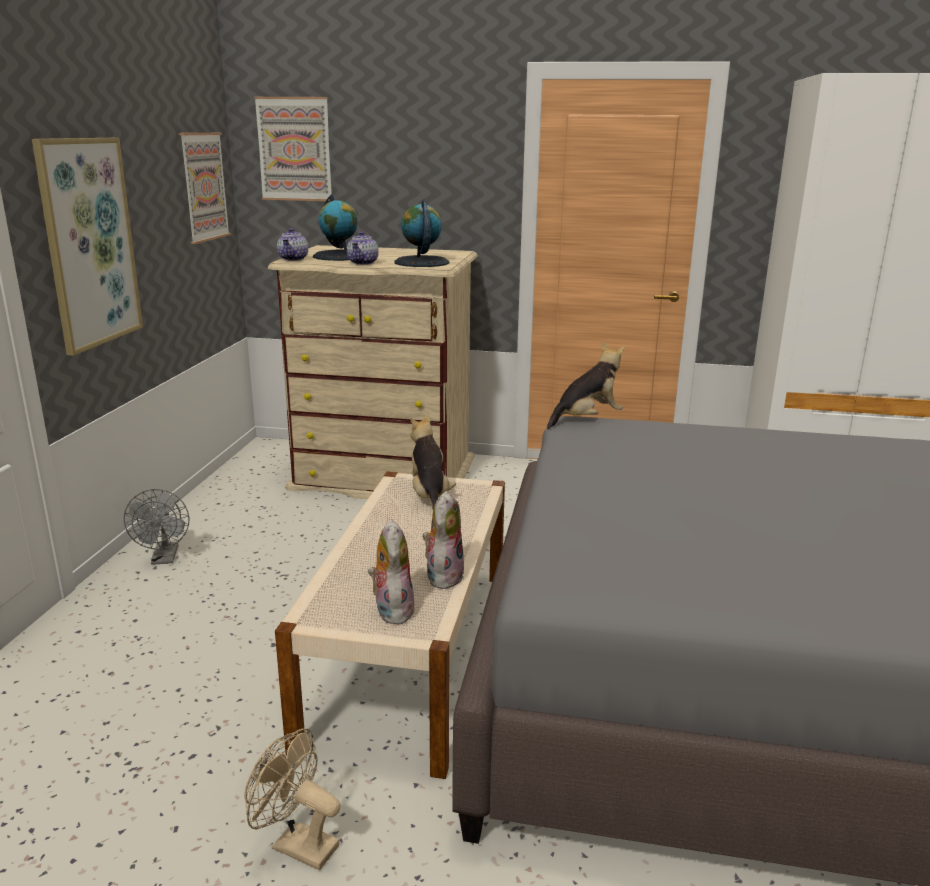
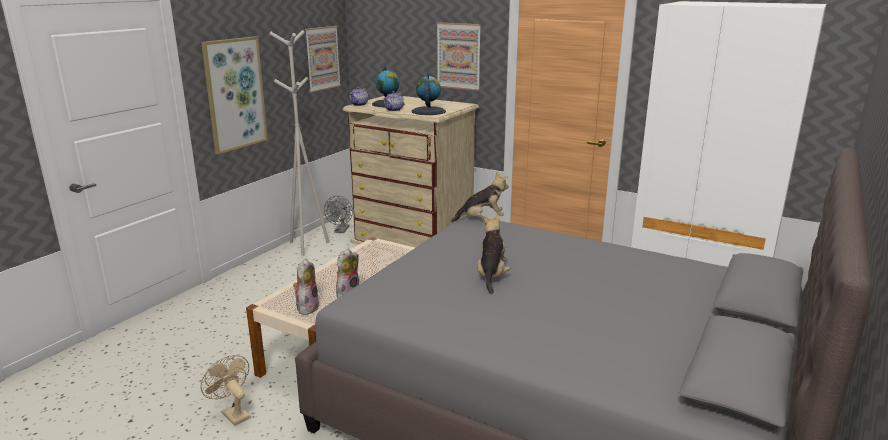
camera: 20 degrees right, 0 degrees up
grey fan [124,489,189,565] -> grey fan moved to [324,196,353,233]
picture [254,97,332,201] -> picture moved to [437,22,481,91]
plush toy [410,414,456,509] -> plush toy moved to [477,214,511,294]
none -> grey clothes rack [269,30,329,256]

